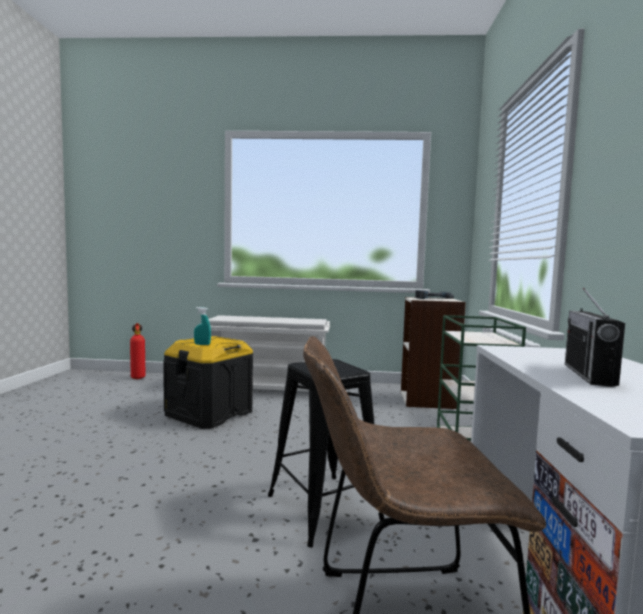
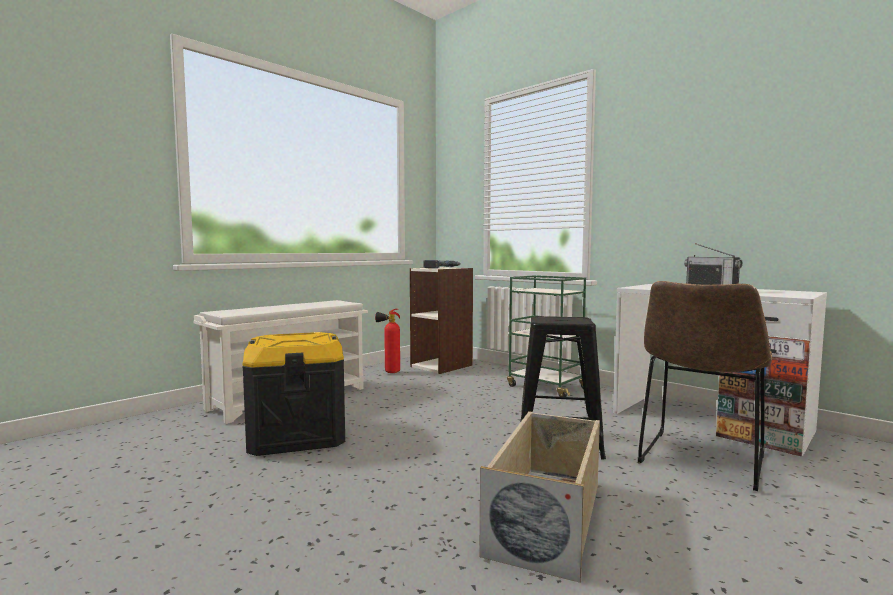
camera: 50 degrees left, 0 degrees up
fire extinguisher [130,323,145,379] -> fire extinguisher moved to [375,309,400,373]
turquoise spray bottle [194,307,211,345] -> none
none -> beige storage box [479,411,600,583]

